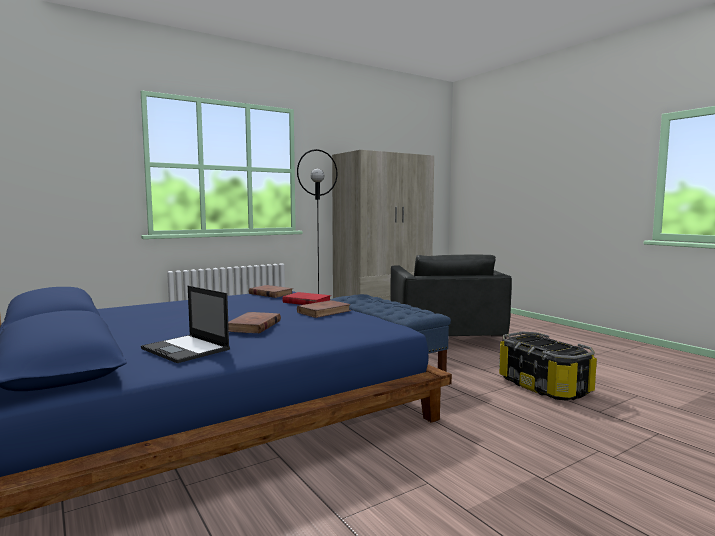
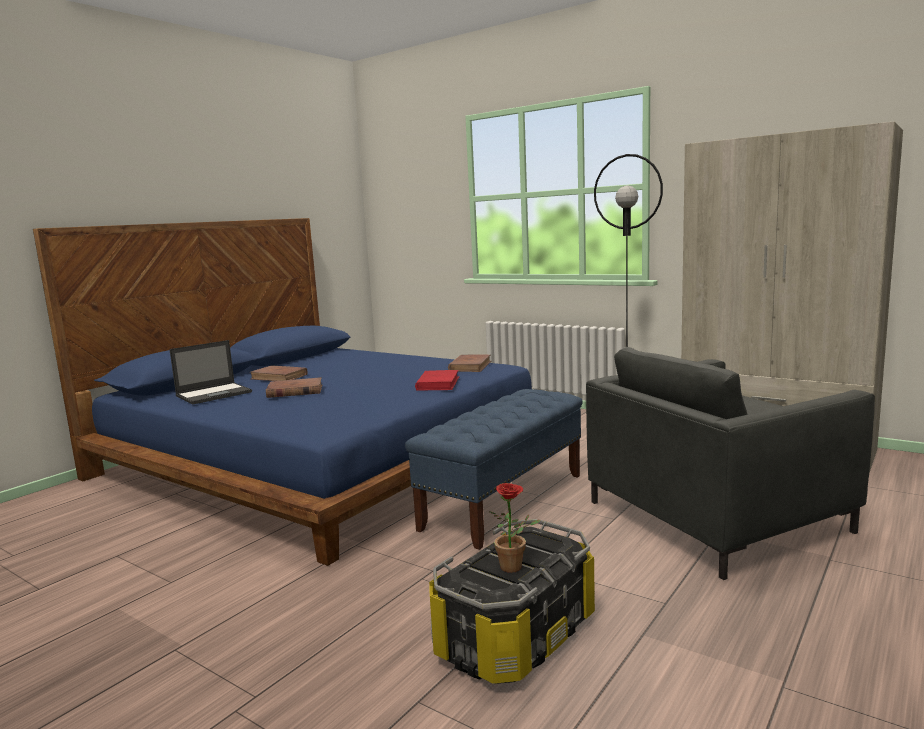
camera: 70 degrees right, 5 degrees up
laptop [141,286,230,363] -> laptop turned 150 degrees counterclockwise [169,340,252,405]
brown book [297,300,352,318] -> brown book moved to [249,365,307,381]
none -> potted plant [489,483,540,573]

